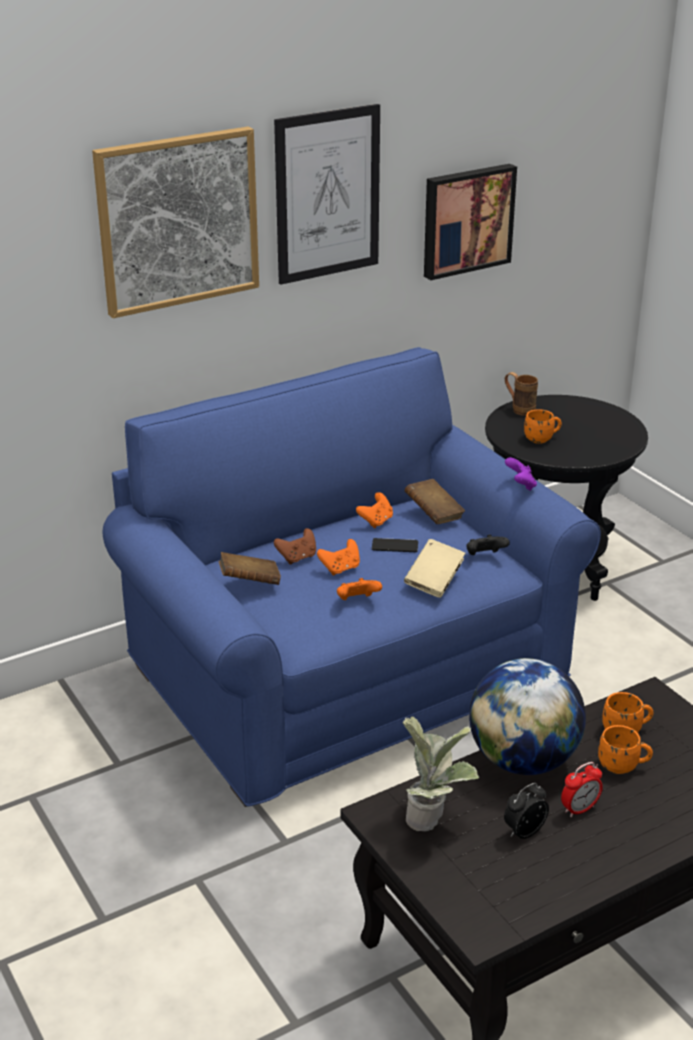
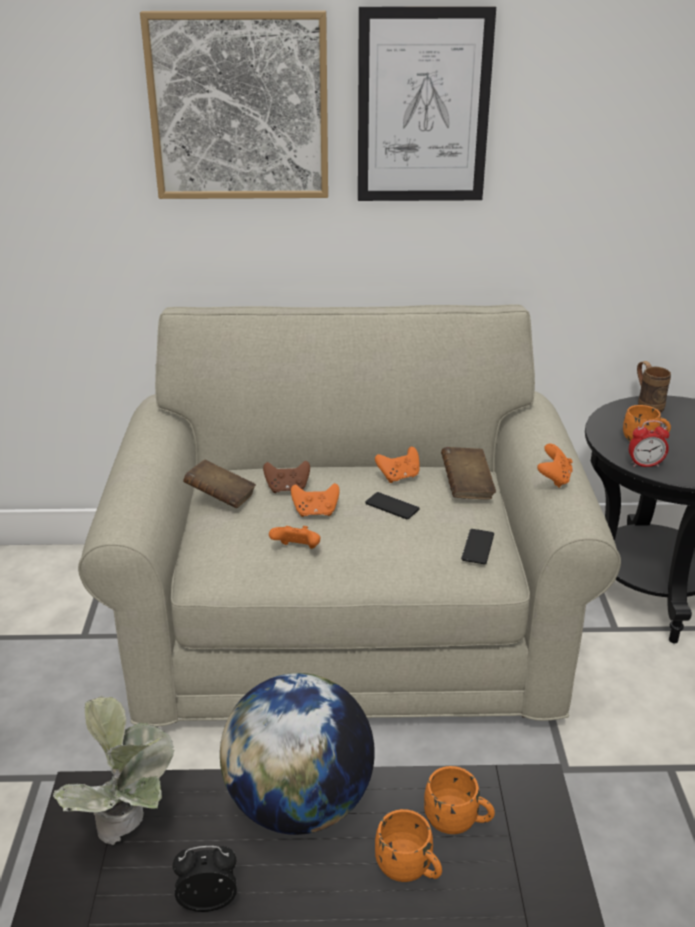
camera: 30 degrees right, 0 degrees up
blue sofa [102,347,601,807] -> beige sofa [78,304,621,727]
beige book [404,539,465,598] -> none
picture [424,164,517,280] -> none
black game controller [466,534,510,555] -> phone [461,529,494,564]
purple game controller [505,457,537,491] -> orange game controller [537,444,573,488]
alarm clock [561,762,603,817] -> alarm clock moved to [629,420,670,467]

